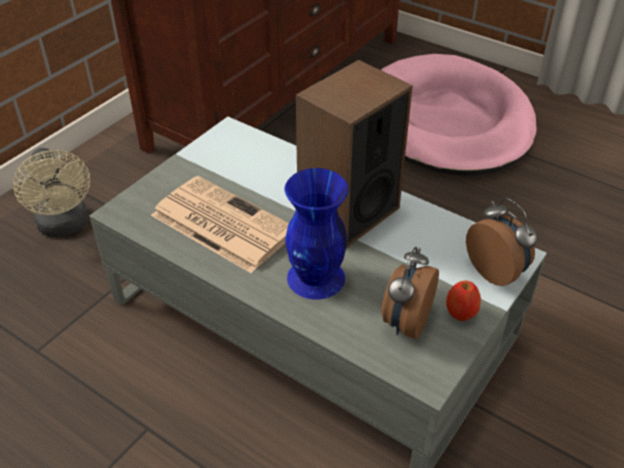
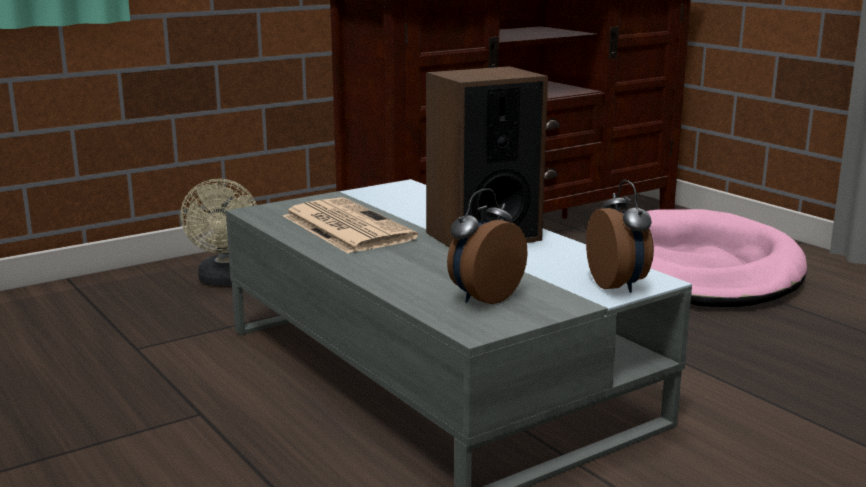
camera: 20 degrees right, 25 degrees down
blue vase [285,168,349,300] -> none
apple [446,280,481,321] -> none

